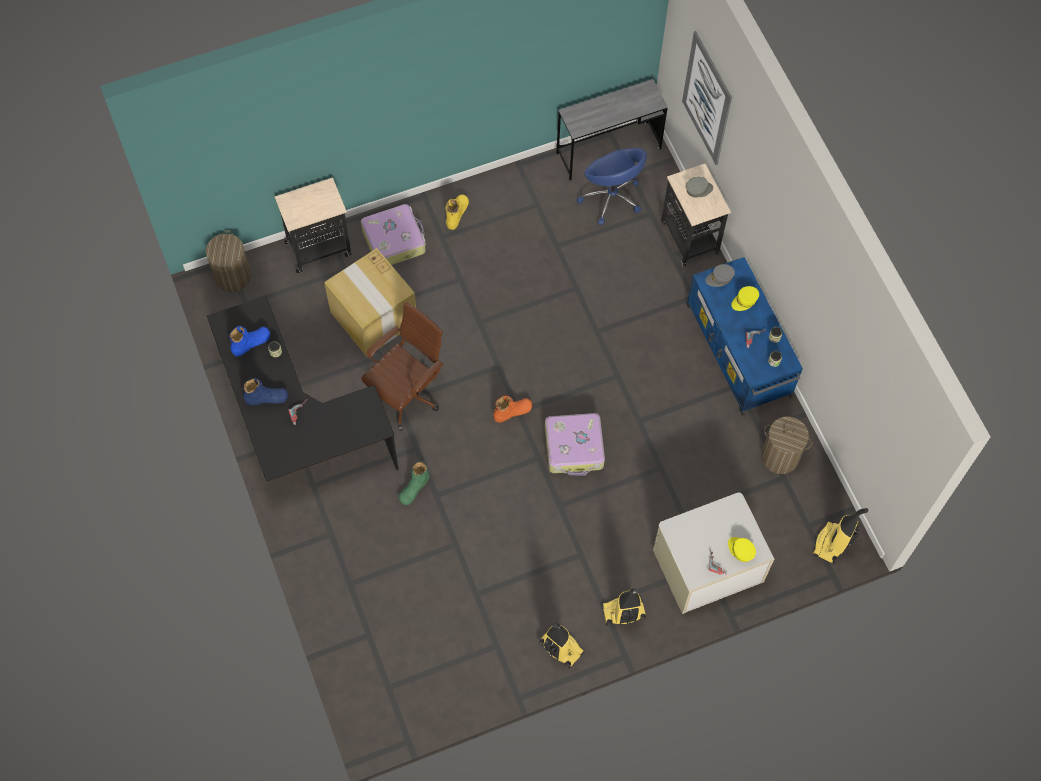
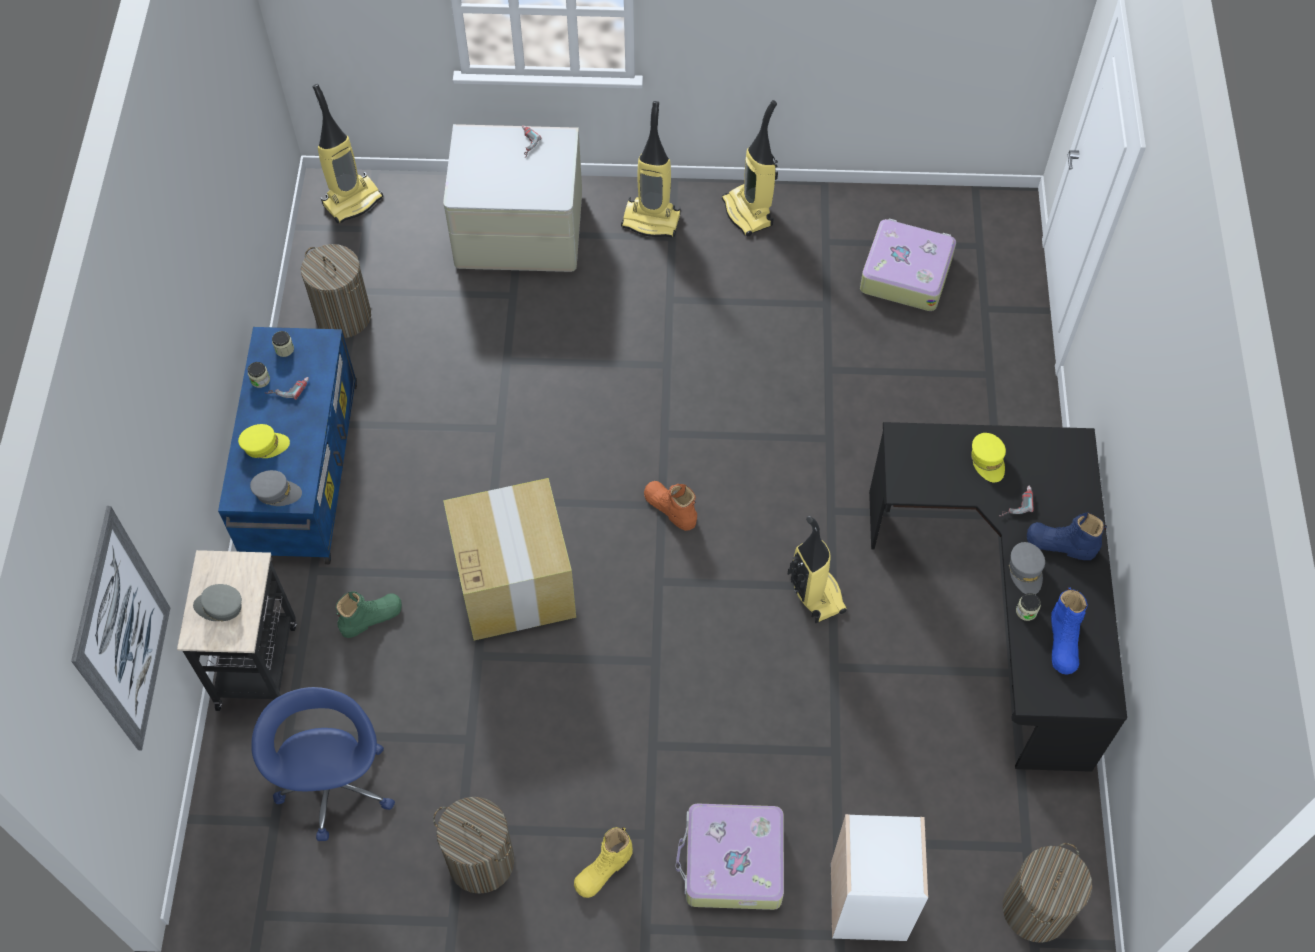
camera: 155 degrees left, 5 degrees down
blue boot [229,326,270,357] -> blue boot turned 75 degrees counterclockwise [1051,587,1088,675]
cart [275,178,351,273] -> bookcase [831,814,928,941]
cardboard box [324,248,416,357] -> cardboard box moved to [443,478,576,641]
brown office chair [361,302,444,431] -> vacuum cleaner [788,516,847,623]
green boot [398,461,429,505] -> green boot moved to [336,591,402,638]
orange boot [493,395,532,423] -> orange boot turned 45 degrees clockwise [644,481,697,531]
suitcase [545,413,605,476] -> suitcase moved to [860,218,956,311]
grey desk [556,79,668,180] -> none
yellow cap [728,537,756,562] -> yellow cap moved to [971,433,1006,482]
none -> laundry basket [433,797,514,894]
none -> grey cap [1009,542,1045,594]

